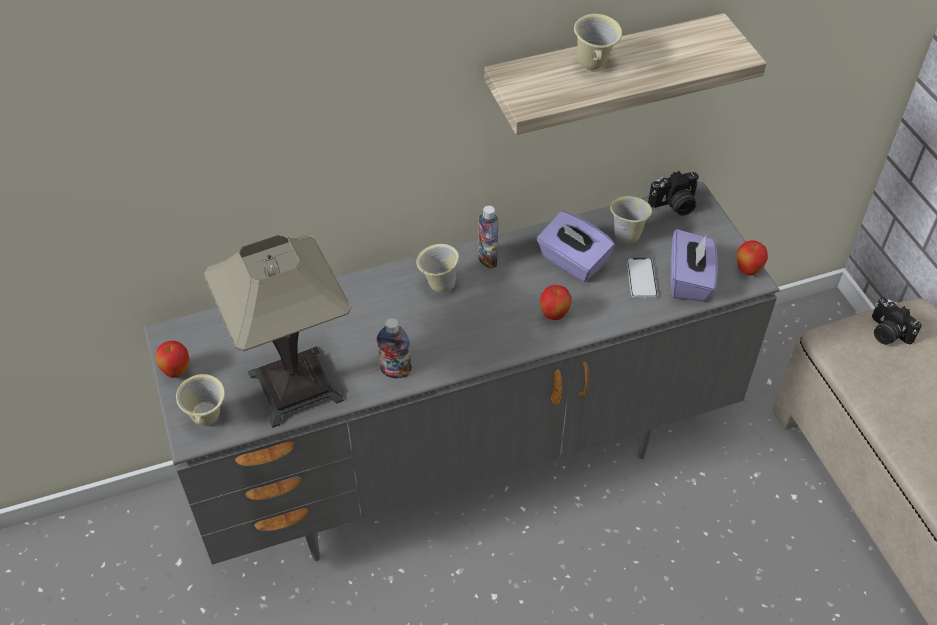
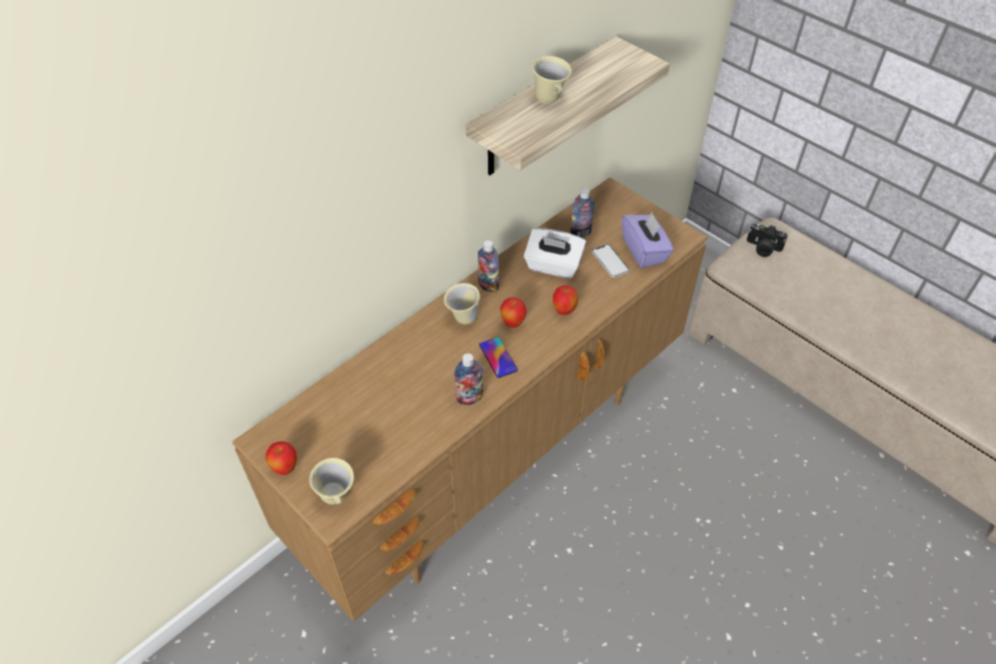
camera: 25 degrees left, 0 degrees up
grey dresser [144,182,780,565] -> brown dresser [232,177,708,621]
table lamp [202,234,351,428] -> none
purple tissue box [537,211,615,282] -> white tissue box [524,228,586,279]
beige mug [610,196,652,244] -> bottle [570,188,595,238]
camera [648,171,699,216] -> none
apple [737,240,768,276] -> apple moved to [500,297,527,328]
none -> phone [479,337,518,378]

